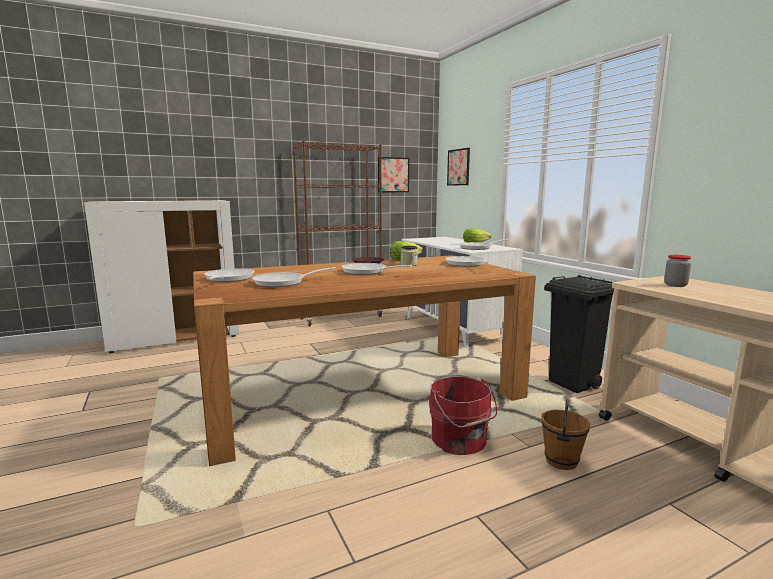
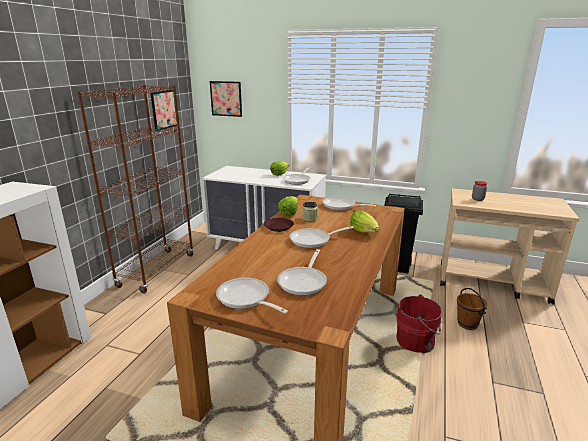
camera: 45 degrees left, 10 degrees up
none -> lettuce [350,211,379,233]

